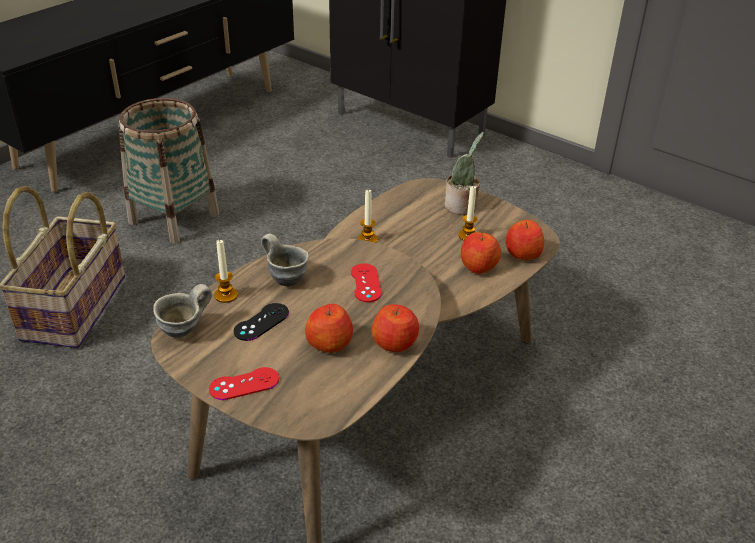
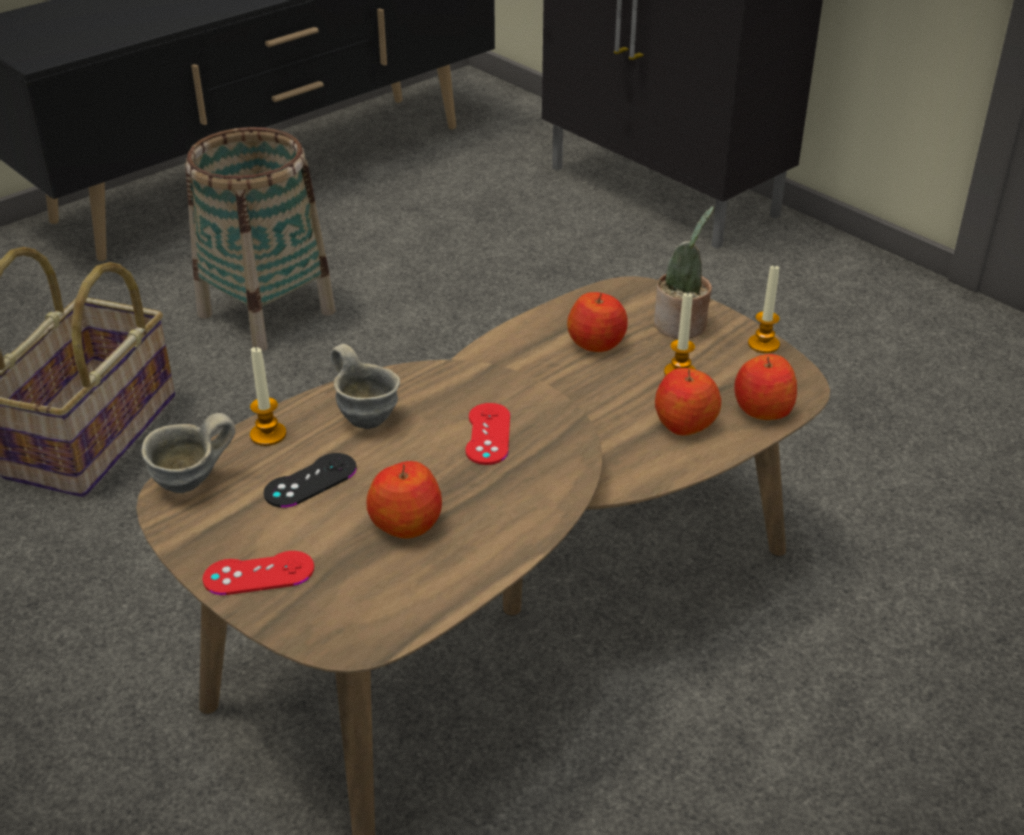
camera: 10 degrees right, 0 degrees up
candle [358,189,378,243] -> candle moved to [748,266,780,353]
apple [371,304,419,352] -> apple moved to [567,292,628,352]

